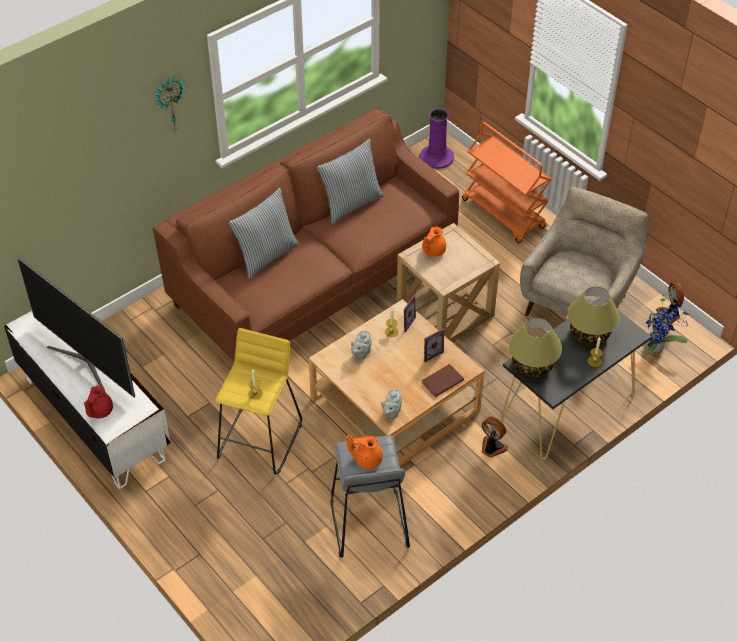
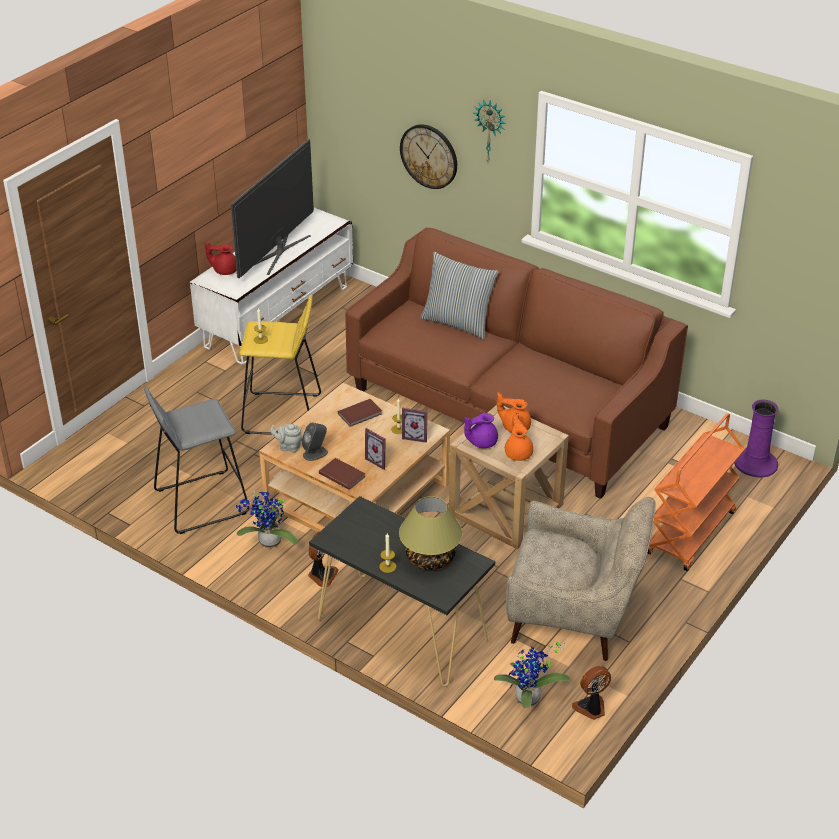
camera: 75 degrees right, 10 degrees down
pillow [317,139,384,224] -> none
orange teapot [347,435,383,469] -> orange teapot moved to [505,410,533,461]
grey teapot [351,331,372,359] -> brown book [338,399,382,427]
table lamp [509,318,562,377] -> none
none -> potted plant [236,491,298,548]
none -> grey speaker [302,423,328,461]
none -> wall clock [400,124,457,189]
none -> purple teapot [464,413,498,448]

